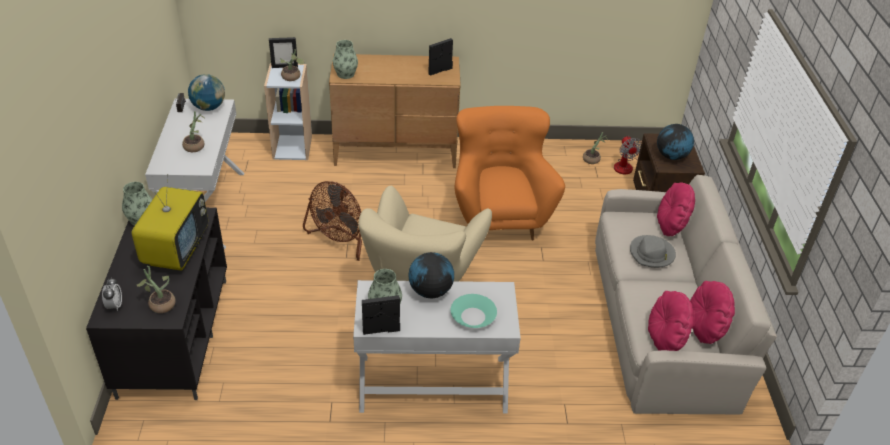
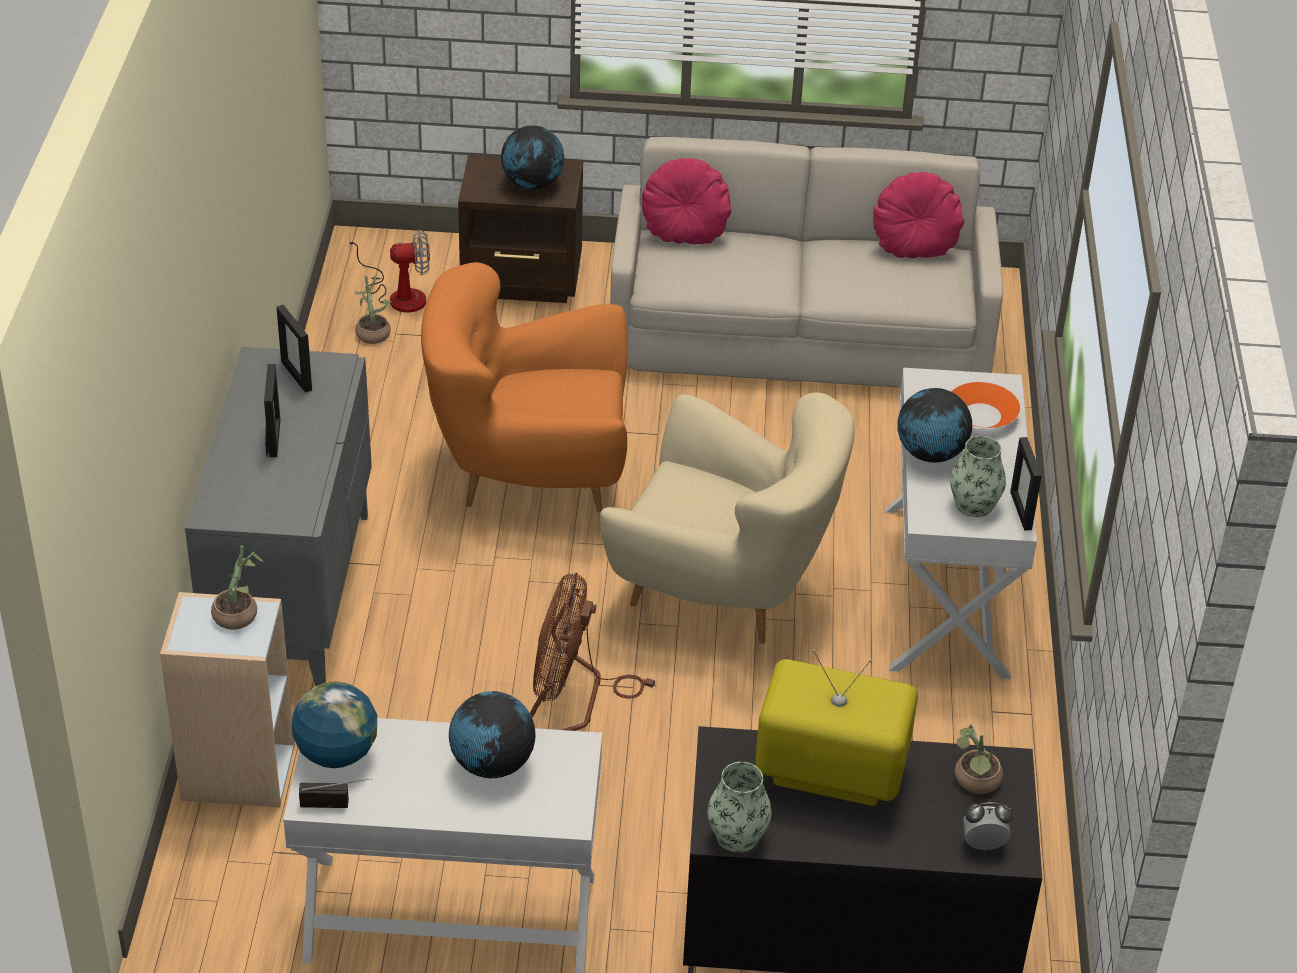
camera: 85 degrees left, 0 degrees up
potted plant [182,111,204,152] -> globe [449,691,536,778]
picture frame [269,37,298,68] -> picture frame moved to [264,364,281,457]
brown fan [303,181,362,261] -> brown fan turned 150 degrees clockwise [530,572,657,731]
brown cabinet [329,54,461,168] -> grey cabinet [185,347,372,687]
vase [333,40,358,79] -> none
turquoise bowl [451,294,497,328] -> orange bowl [952,382,1020,428]
grey hat [630,235,676,268] -> none
pink pillow [648,291,694,351] -> none

